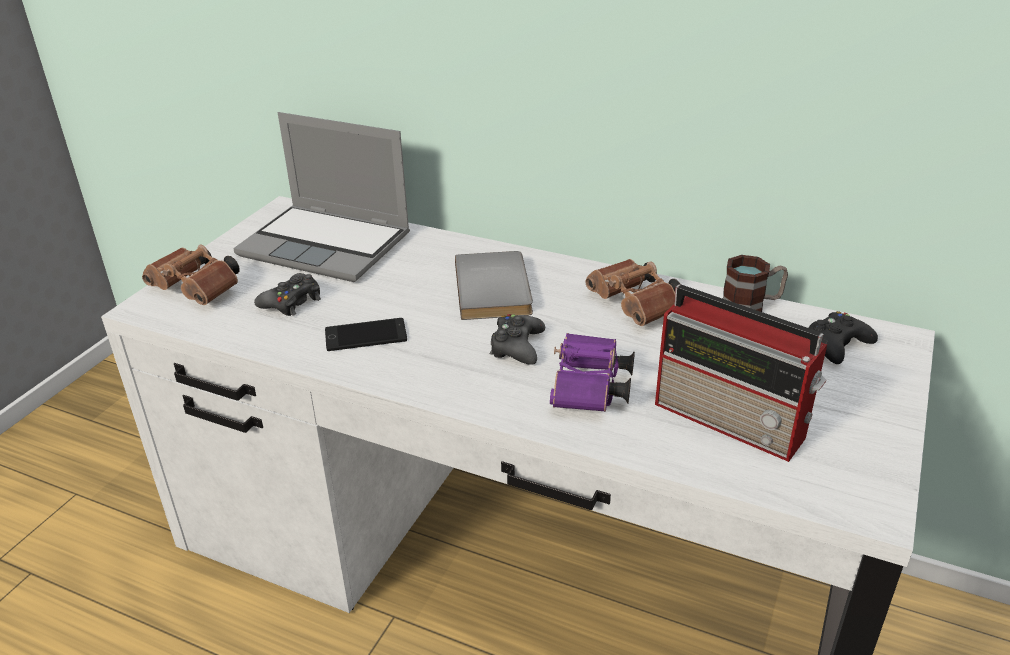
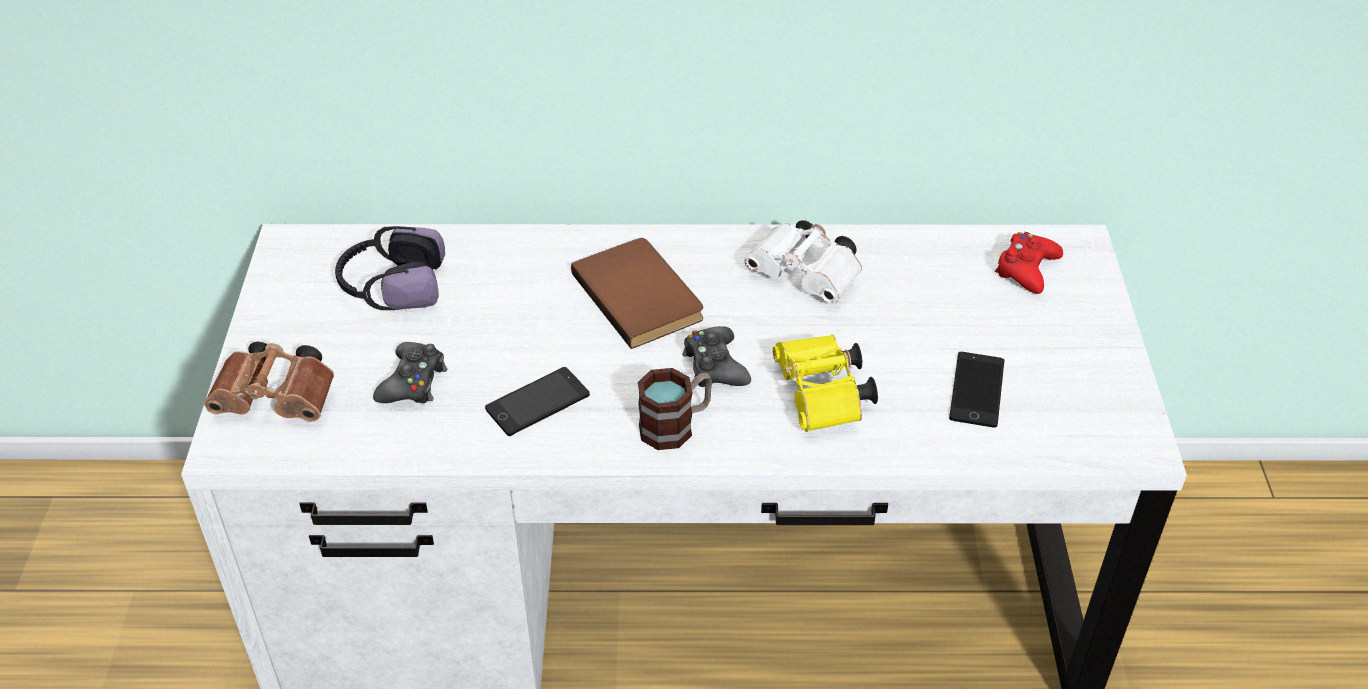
camera: 25 degrees left, 10 degrees up
laptop [233,112,410,282] -> headphones [335,226,445,310]
grey book [455,251,533,320] -> brown book [571,238,703,349]
purple binoculars [550,333,635,412] -> yellow binoculars [773,335,878,432]
brown binoculars [585,259,681,326] -> white binoculars [744,220,862,303]
radio [655,285,827,462] -> phone [949,352,1004,428]
mug [723,255,788,312] -> mug moved to [638,368,712,450]
black game controller [809,311,878,364] -> red game controller [995,232,1063,294]

